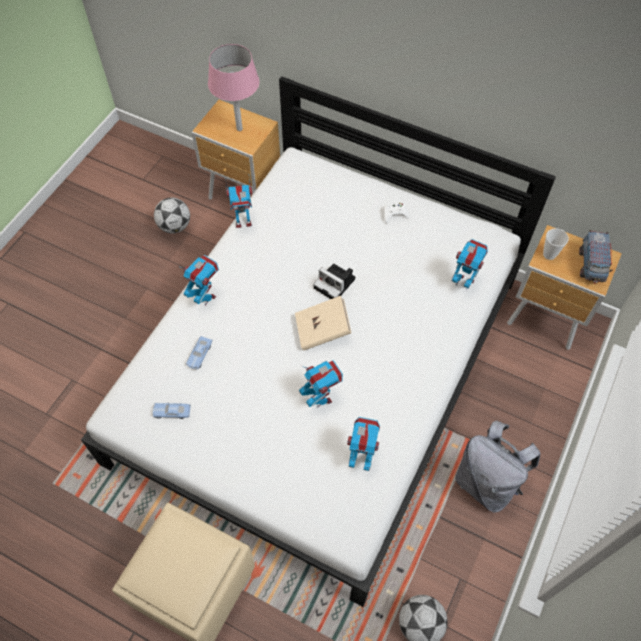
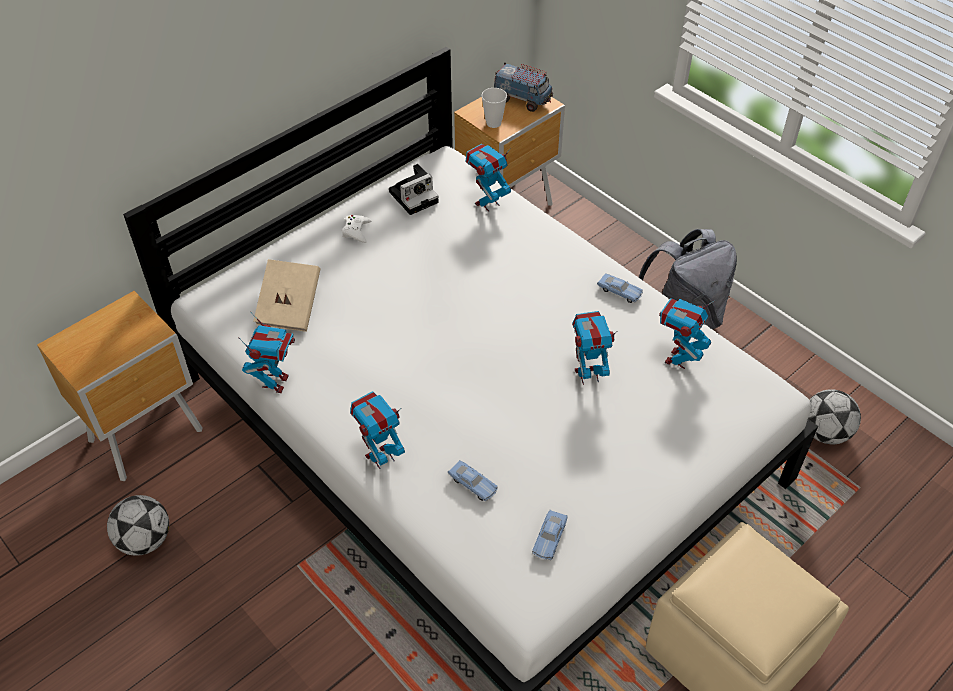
camera: 70 degrees left, 10 degrees down
pink table lamp [208,44,259,131] -> none
beige book [295,296,351,350] -> beige book moved to [253,259,321,332]
camera [313,264,355,299] -> camera moved to [389,164,439,215]
none -> blue toy car [597,273,643,303]

